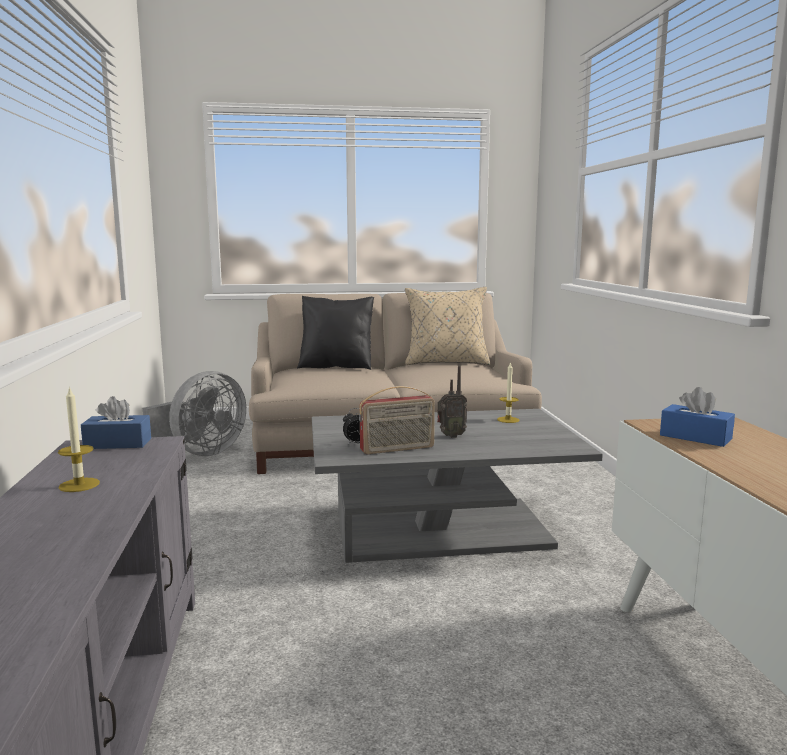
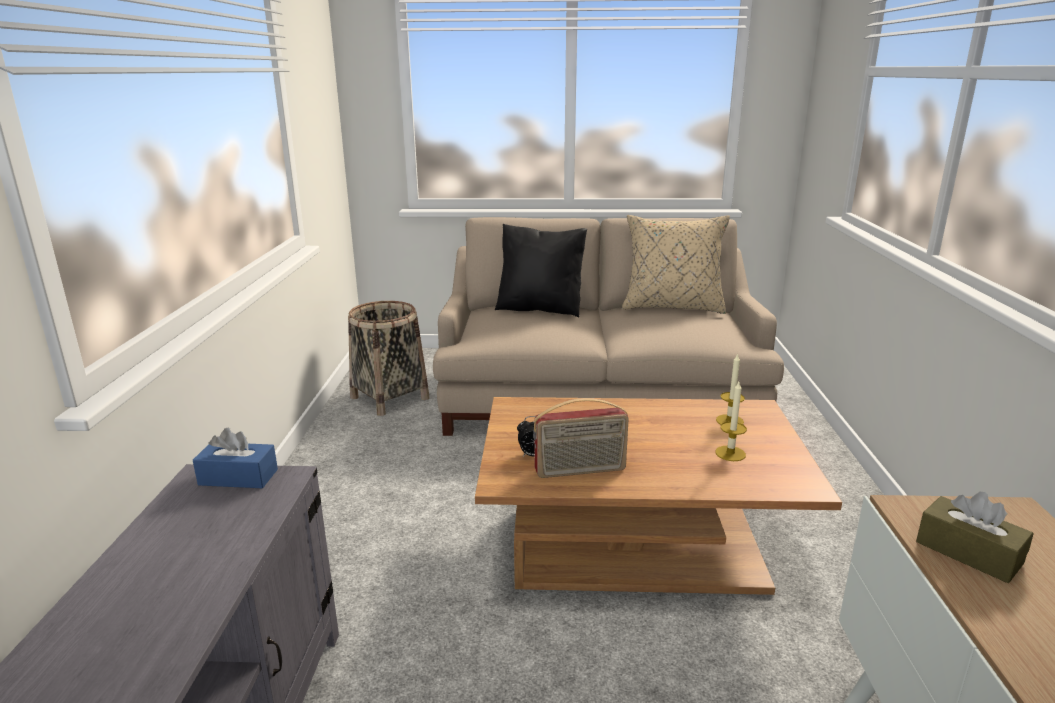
camera: 10 degrees right, 10 degrees up
candle [58,386,100,492] -> candle moved to [715,382,747,461]
grey fan [143,371,246,456] -> basket [348,301,430,416]
grey coffee table [312,409,603,563] -> brown coffee table [475,397,842,595]
radio [437,366,467,438] -> none
blue tissue box [660,387,735,447] -> brown tissue box [916,492,1034,583]

